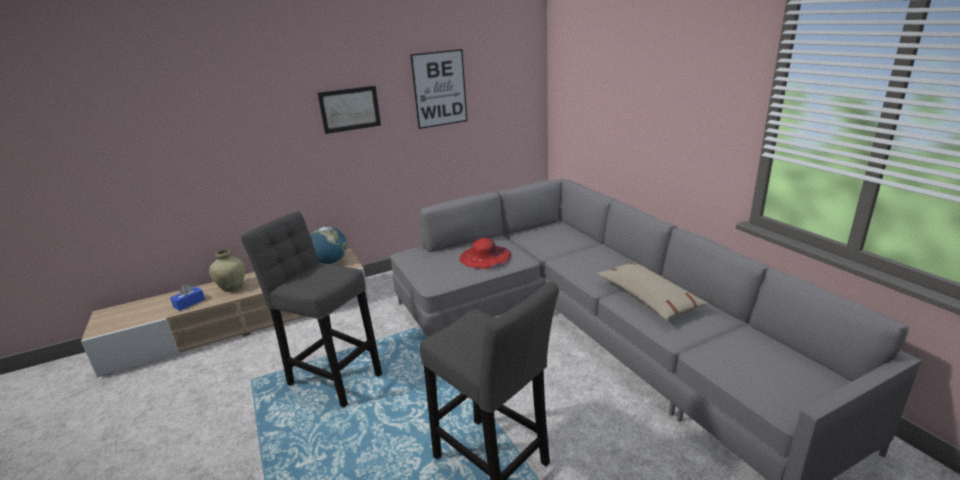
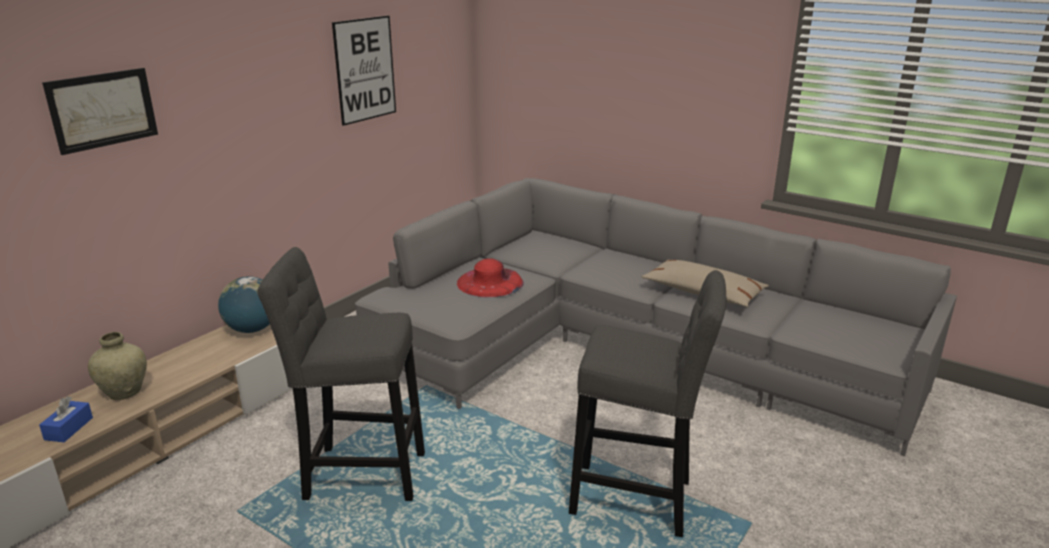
camera: 30 degrees left, 0 degrees up
picture [318,86,381,134] -> picture moved to [42,68,158,155]

